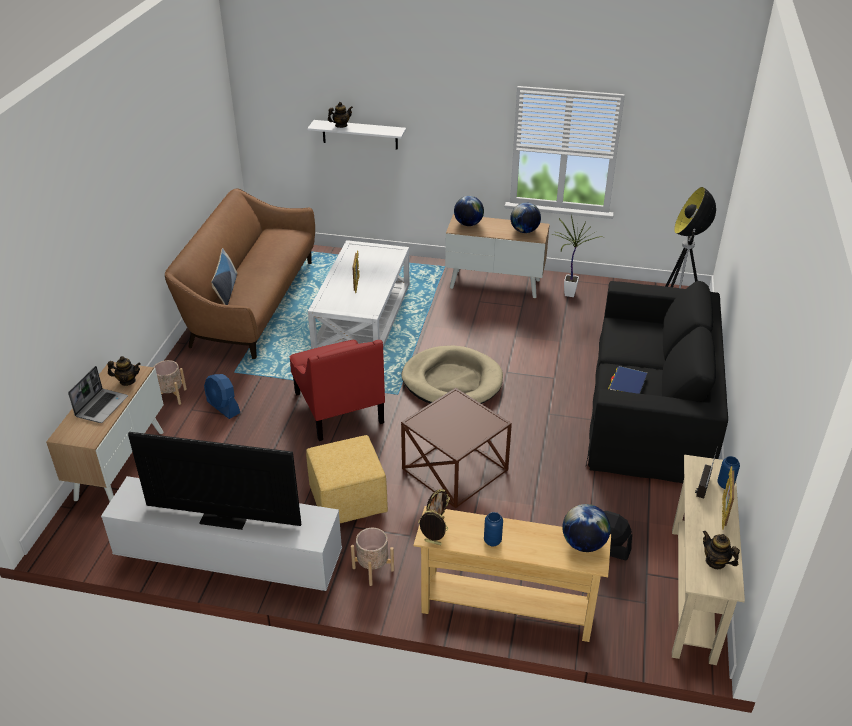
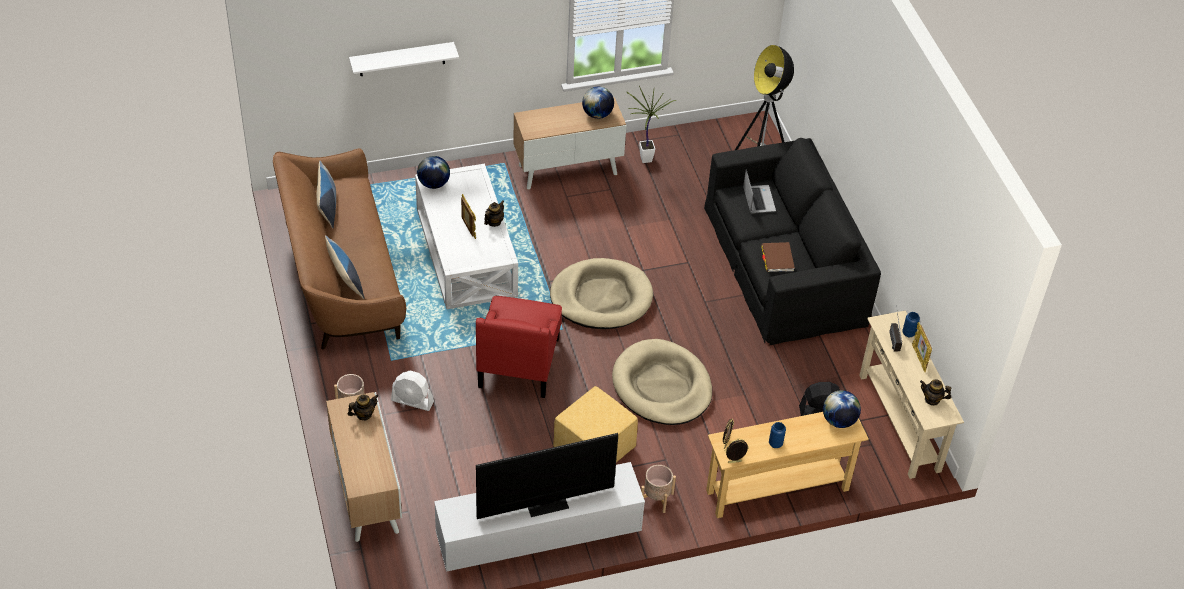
camera: 30 degrees left, 10 degrees up
laptop [68,366,128,423] -> laptop moved to [743,169,776,214]
blue fan [204,374,240,419] -> white fan [391,371,434,411]
red armchair [290,340,385,441] -> red armchair turned 60 degrees clockwise [476,296,562,398]
teapot [328,102,353,128] -> teapot moved to [484,201,504,227]
brown side table [401,388,512,508] -> beige dog bed [612,339,712,425]
globe [454,196,484,226] -> globe moved to [417,156,450,189]
blue book [608,366,647,394] -> brown book [761,242,795,272]
none -> pillow [317,161,336,228]

